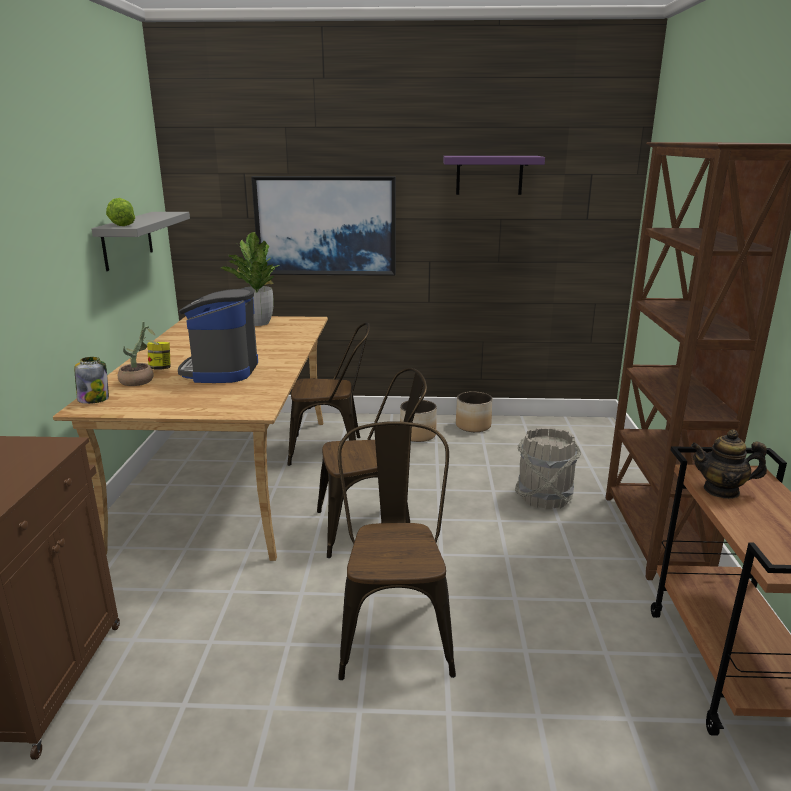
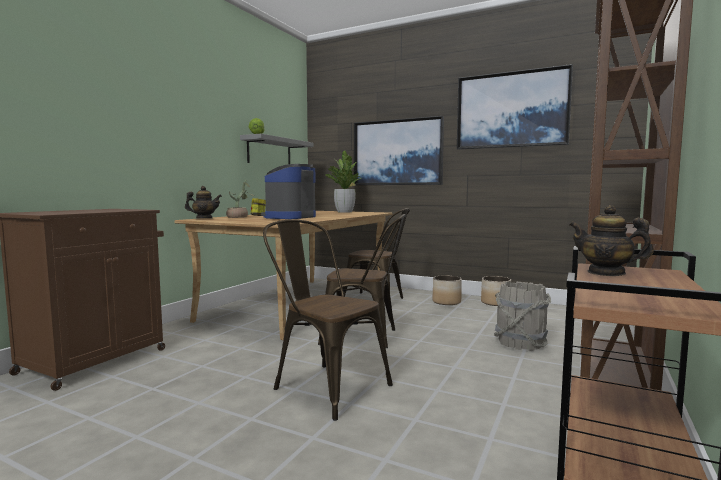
camera: 25 degrees right, 15 degrees down
jar [74,357,109,404] -> teapot [185,186,222,218]
brown chair [338,421,456,680] -> brown chair turned 75 degrees counterclockwise [263,219,393,421]
purple shelf [443,156,545,195] -> picture [457,64,573,150]

